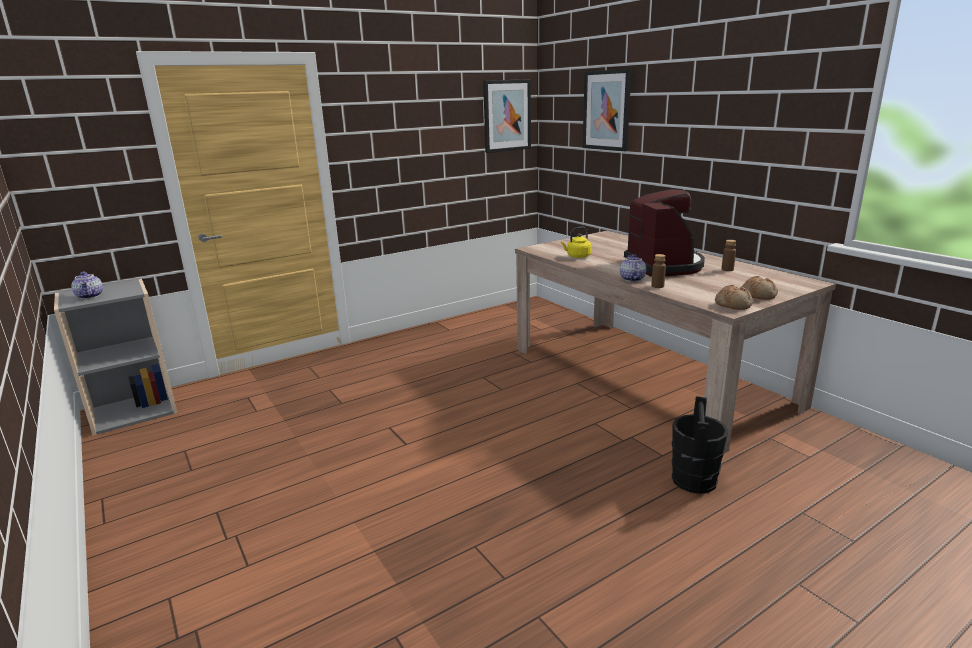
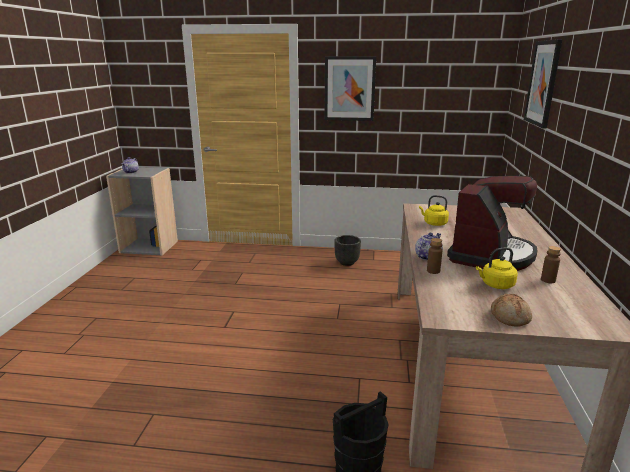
camera: 40 degrees right, 0 degrees up
picture [483,79,531,153] -> picture moved to [324,56,376,121]
bread [715,285,753,310] -> none
none -> black planter [335,235,361,266]
none -> yellow kettle [476,247,518,289]

